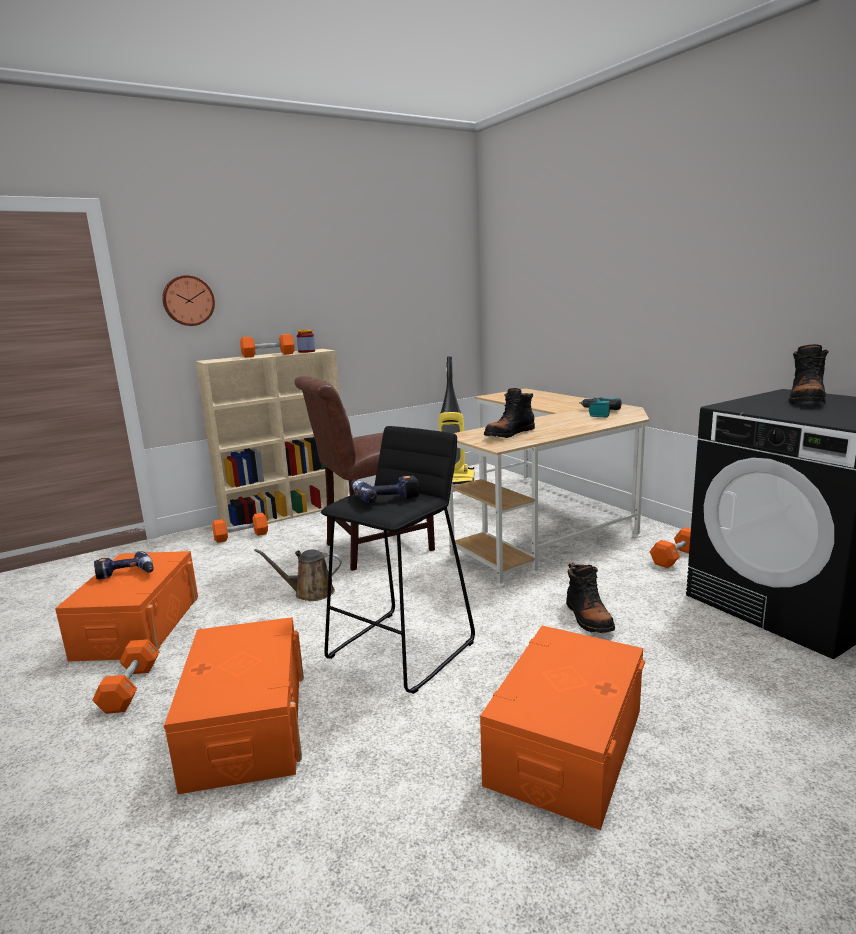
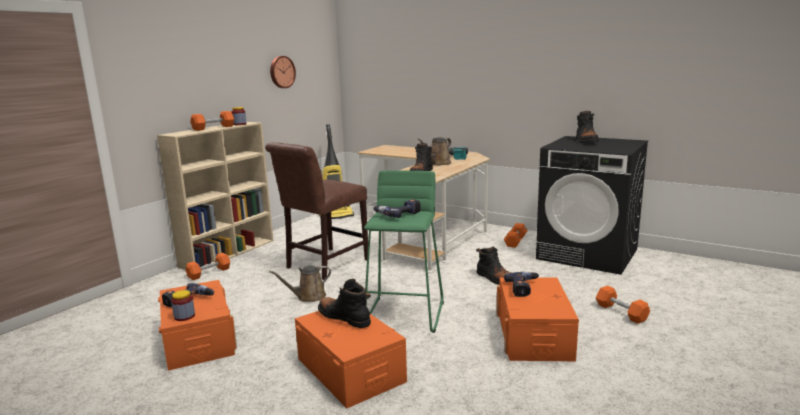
camera: 25 degrees left, 0 degrees up
orange dumbbell [92,639,159,714] -> orange dumbbell moved to [596,286,650,324]
wall clock [162,275,215,326] -> wall clock moved to [270,56,296,88]
black stool [321,426,475,694] -> green stool [364,170,444,333]
none -> jar [171,290,195,321]
none -> black boot [318,279,371,328]
none -> brown watering can [418,137,451,166]
none -> power drill [504,272,539,297]

